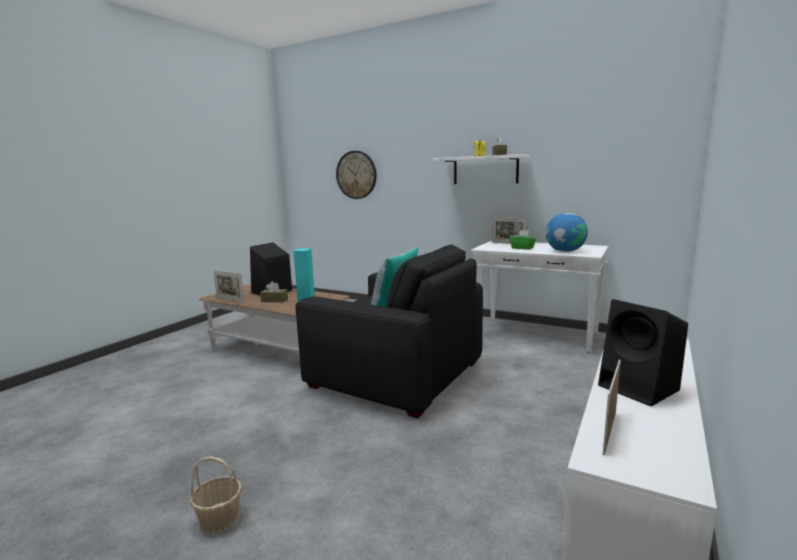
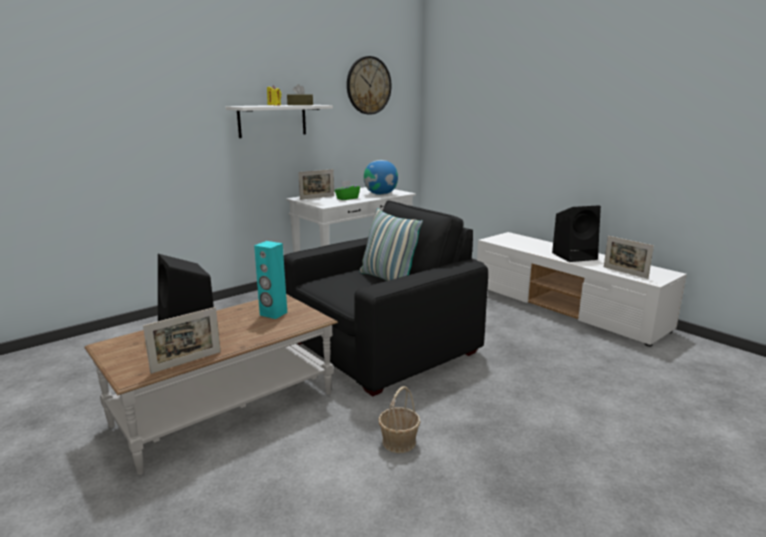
camera: 70 degrees left, 5 degrees up
basket [190,456,242,534] -> basket moved to [378,386,420,453]
brown tissue box [260,281,288,302] -> none
wall clock [336,151,377,199] -> wall clock moved to [347,56,392,115]

